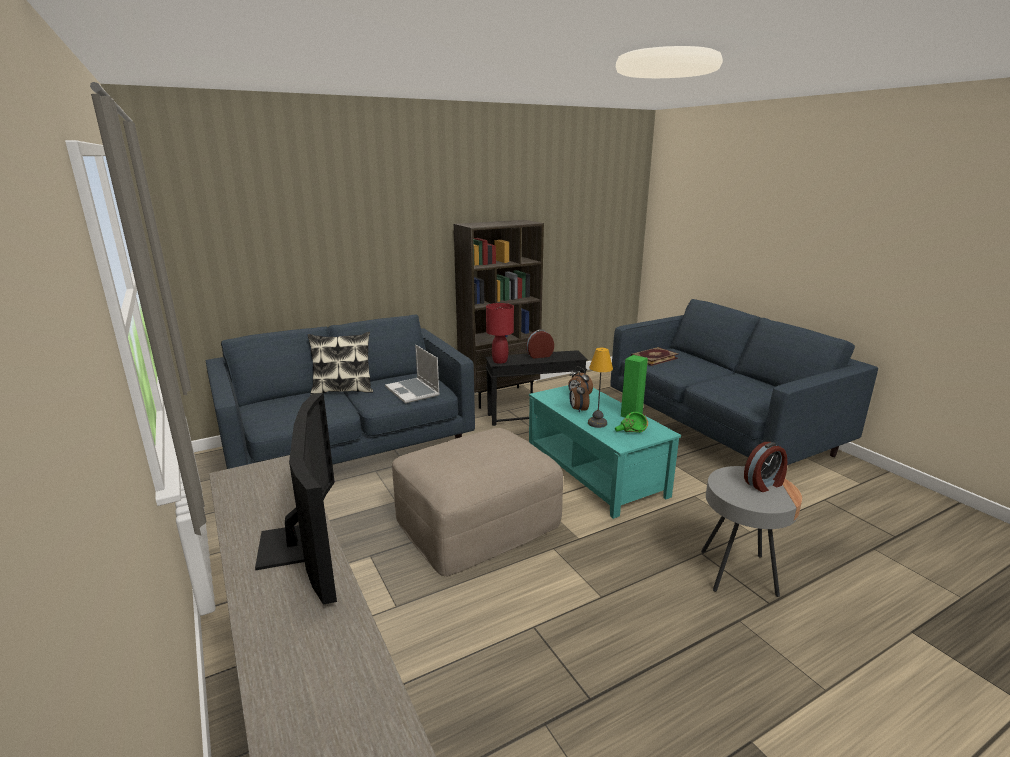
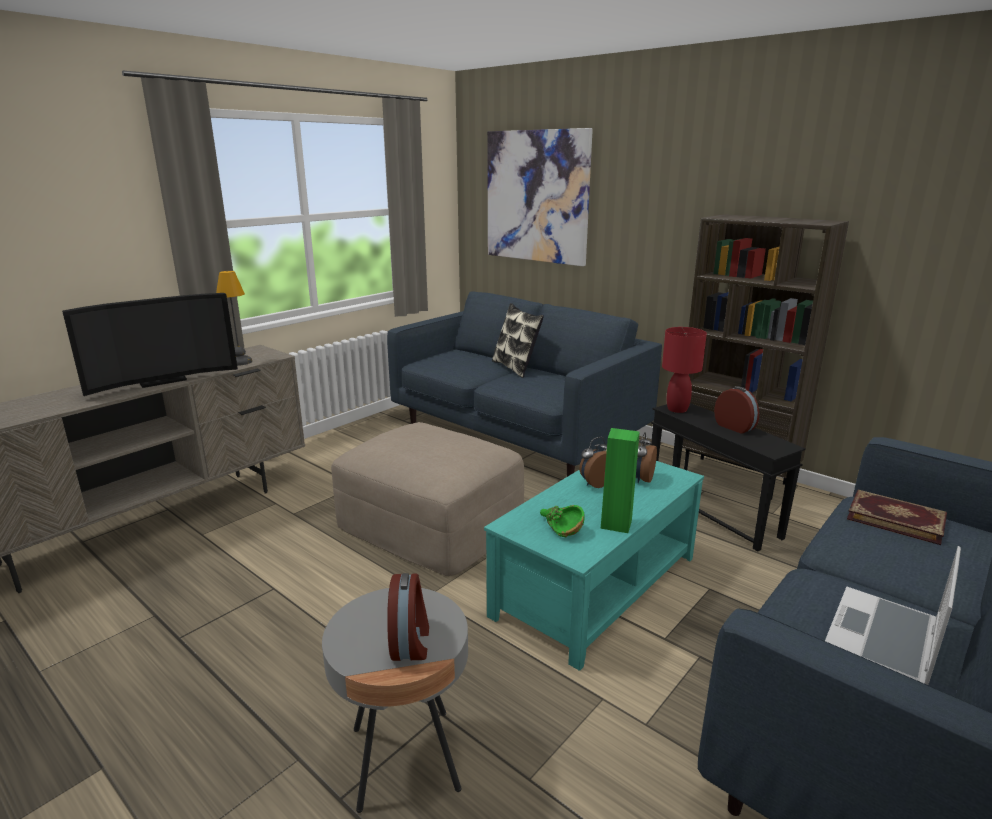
camera: 70 degrees right, 0 degrees up
laptop [385,345,440,403] -> laptop moved to [825,546,961,685]
table lamp [588,348,613,428] -> table lamp moved to [216,271,252,366]
alarm clock [744,442,787,492] -> alarm clock turned 135 degrees counterclockwise [387,573,429,661]
none -> picture [487,128,593,266]

